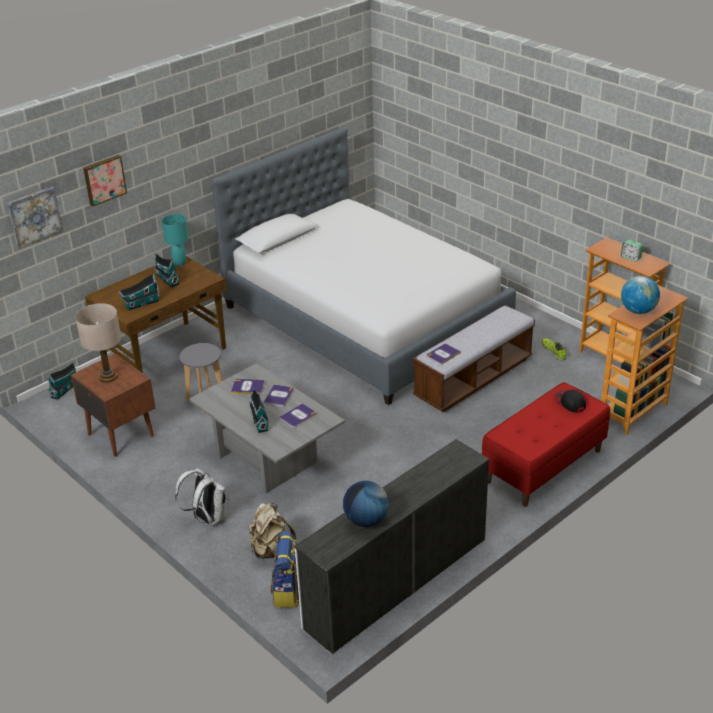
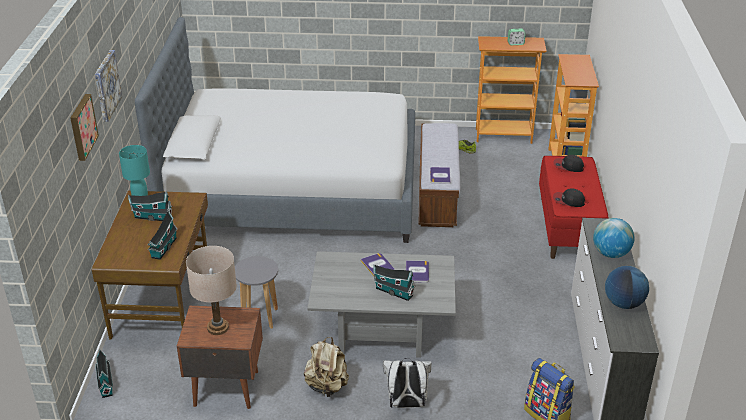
camera: 45 degrees left, 0 degrees up
picture [7,187,63,249] -> picture moved to [95,50,122,122]
book [231,379,265,395] -> none
beige backpack [248,503,296,559] -> beige backpack moved to [304,337,349,397]
globe [621,276,660,314] -> globe moved to [593,218,635,258]
none -> cap [553,188,585,207]

